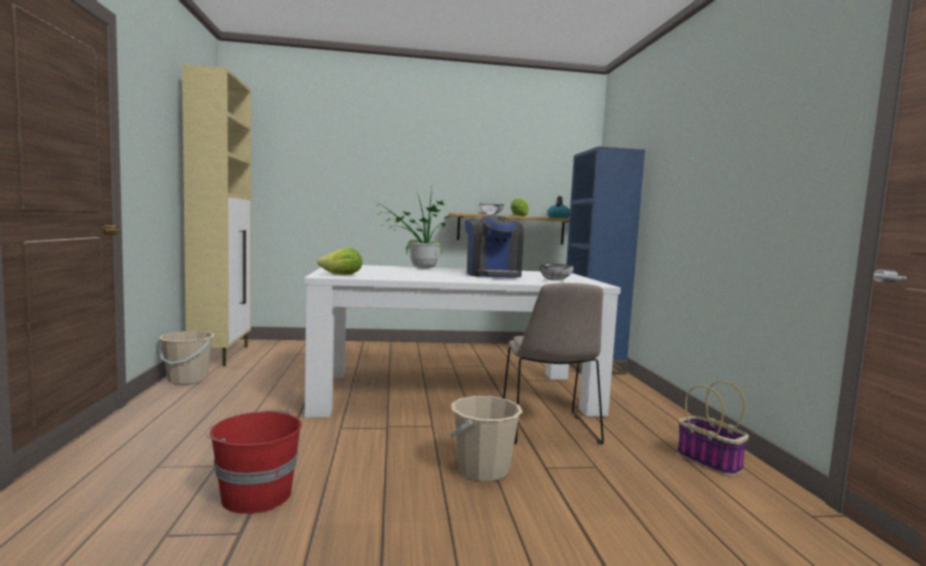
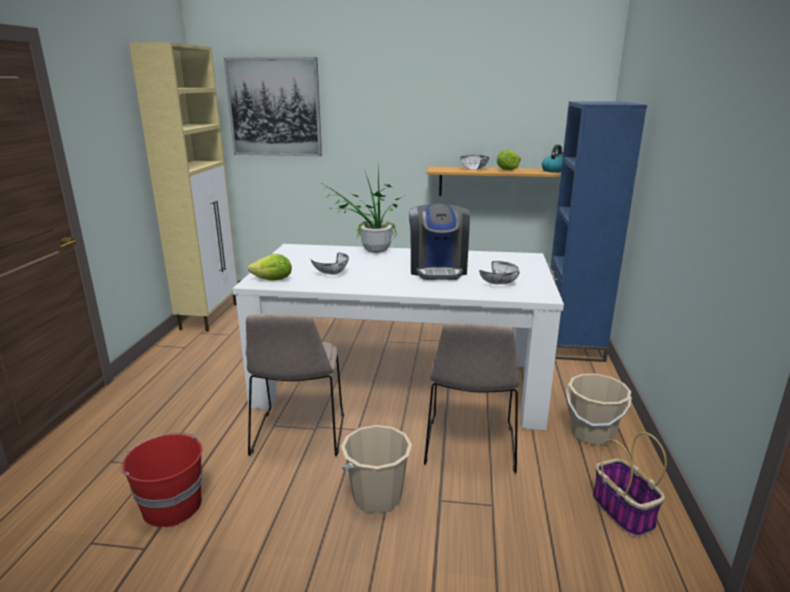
camera: 15 degrees right, 15 degrees up
beige bucket [159,331,215,385] -> beige bucket moved to [566,374,632,445]
none -> picture [224,57,322,156]
none -> beige chair [246,314,344,456]
none -> white bowl [310,253,349,275]

